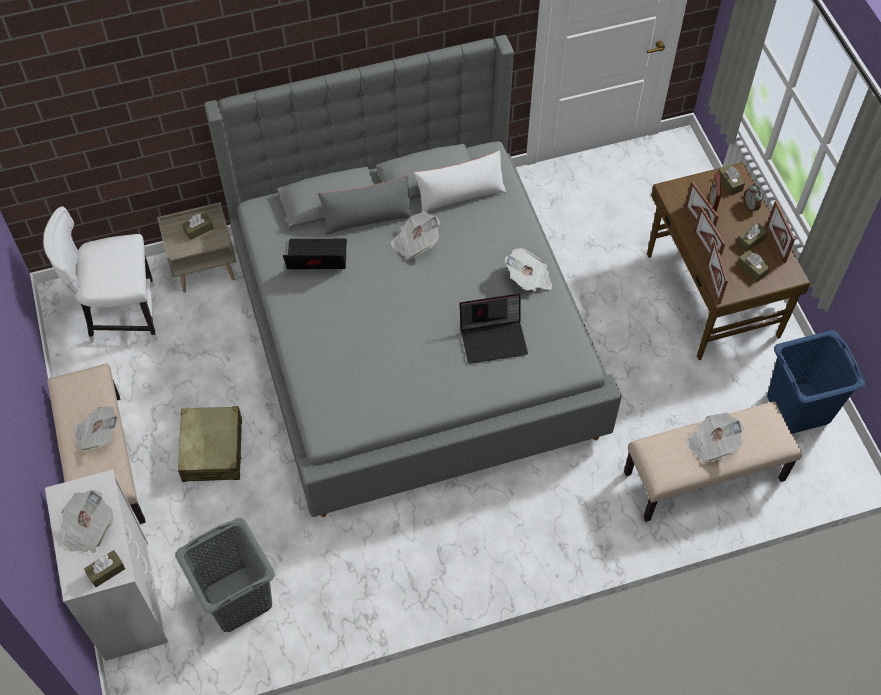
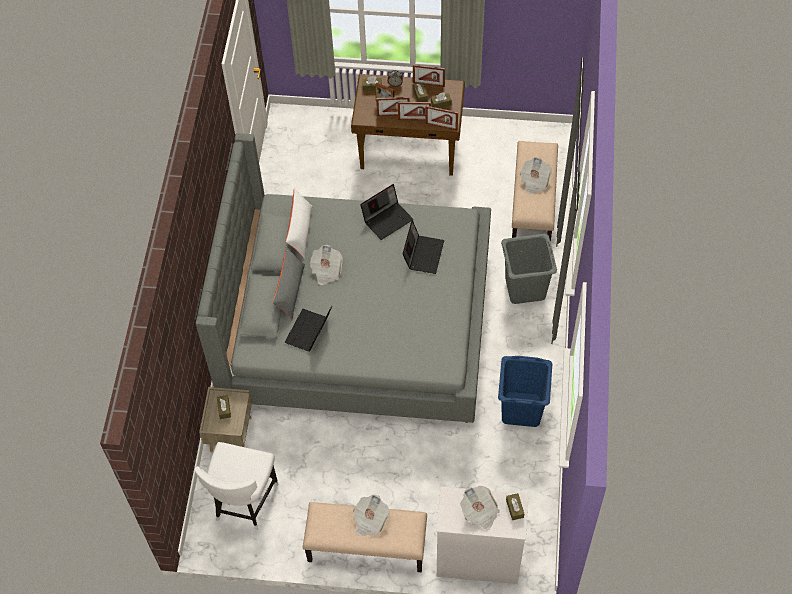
camera: 65 degrees left, 0 degrees up
grey laundry basket [175,518,275,632] -> grey laundry basket moved to [501,234,557,304]
beige suitcase [178,406,242,482] -> none
newspaper [505,248,553,292] -> laptop [360,184,413,240]
blue laundry basket [767,330,865,434] -> blue laundry basket moved to [498,356,552,427]

